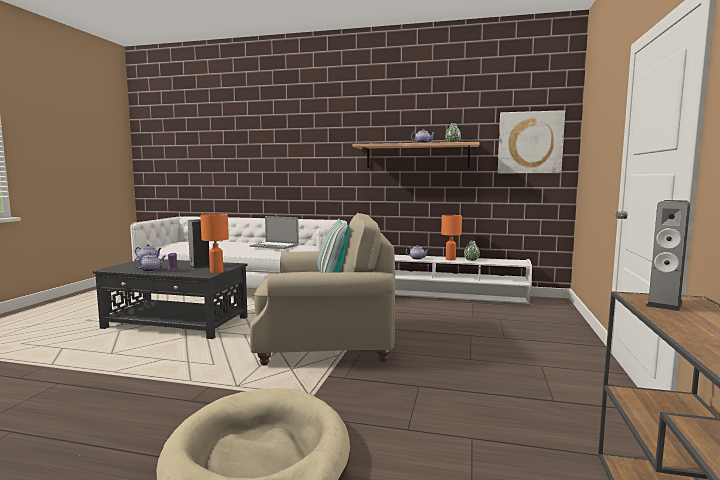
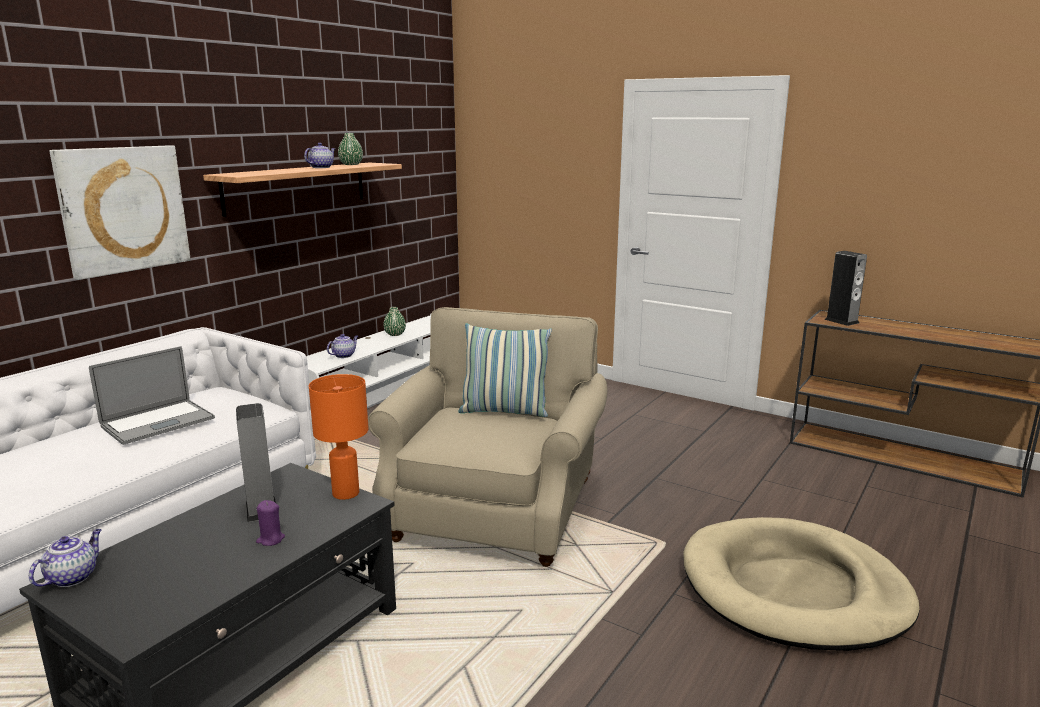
camera: 70 degrees left, 10 degrees up
teapot [133,253,166,272] -> none
orange table lamp [441,215,462,260] -> none
picture [498,110,565,173] -> picture moved to [50,145,191,280]

